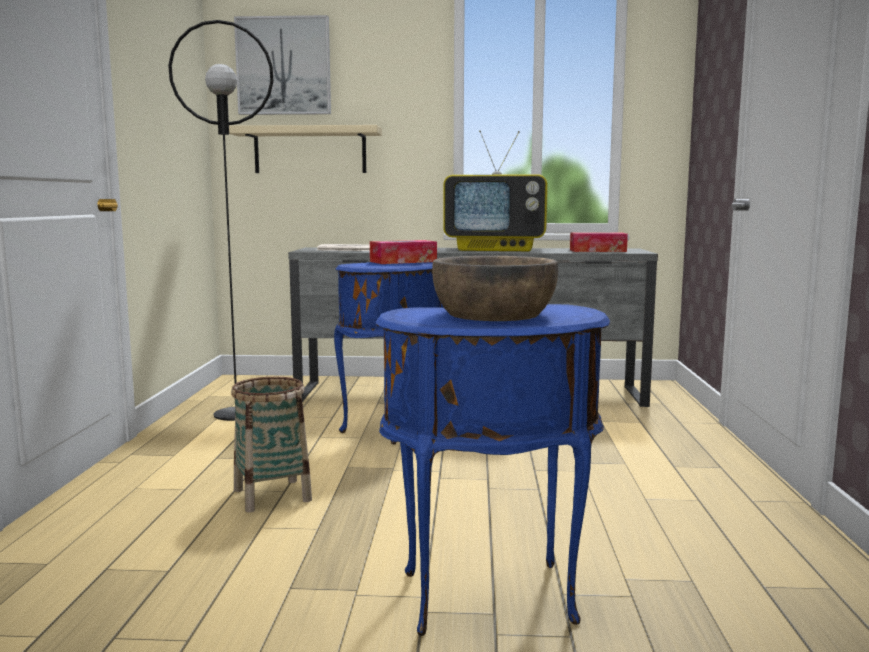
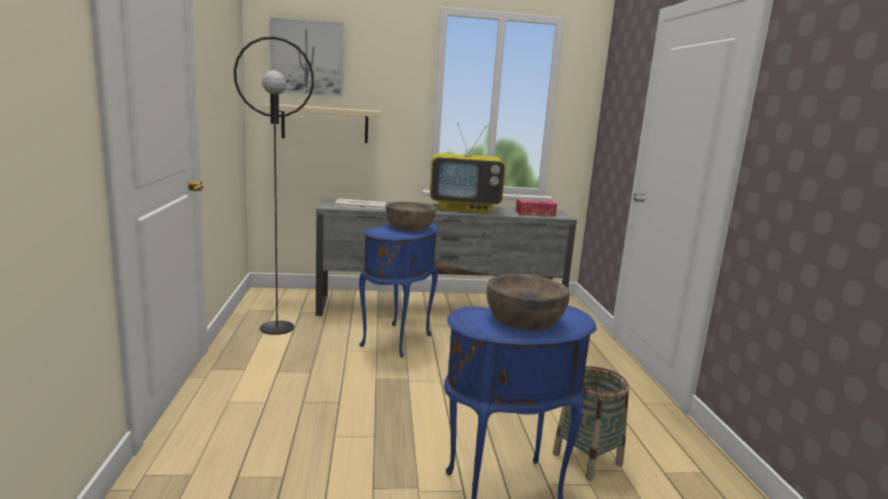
camera: 10 degrees left, 5 degrees up
basket [231,377,312,512] -> basket moved to [553,366,629,481]
tissue box [370,240,437,264] -> brown bowl [386,202,435,231]

